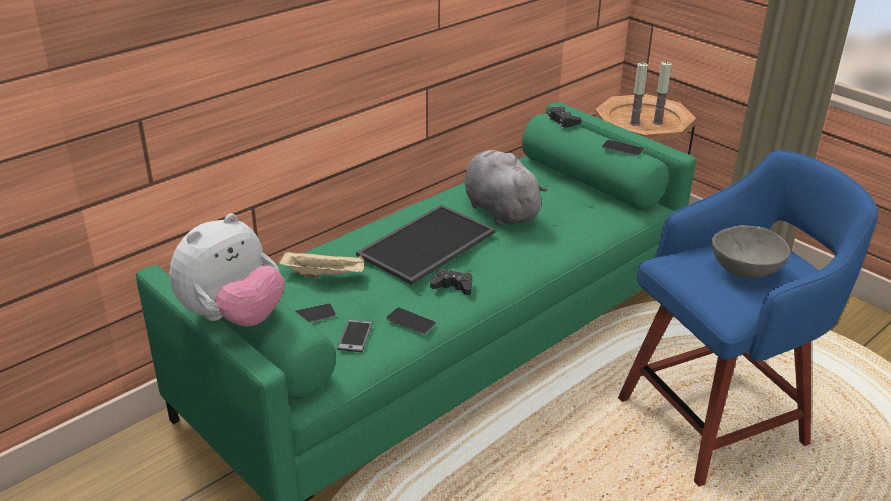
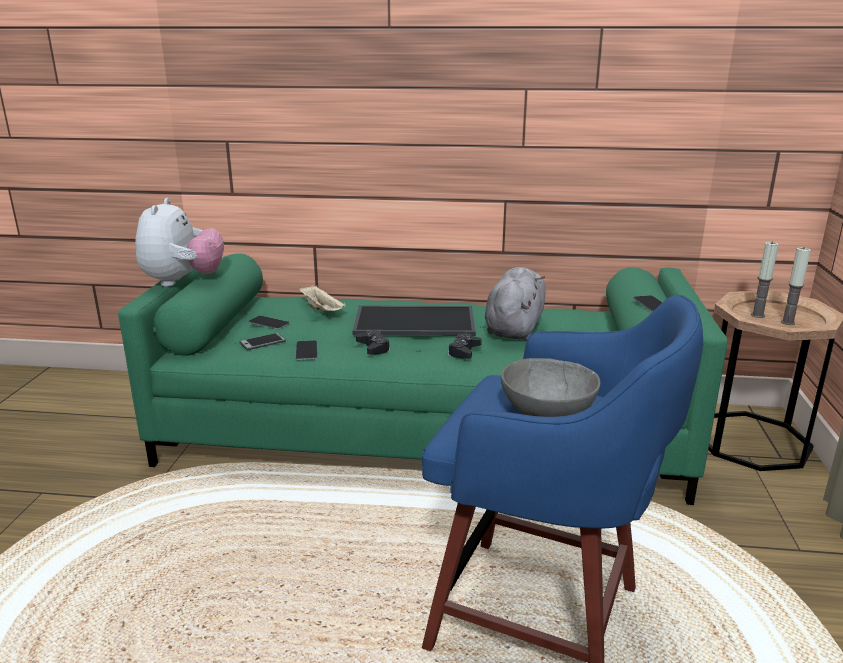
camera: 50 degrees right, 10 degrees down
plush toy [169,213,285,326] -> plush toy turned 90 degrees counterclockwise [135,198,224,287]
black game controller [548,107,581,128] -> black game controller moved to [448,333,482,359]

